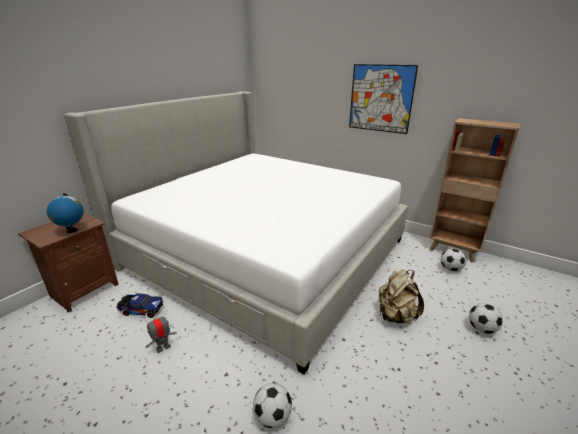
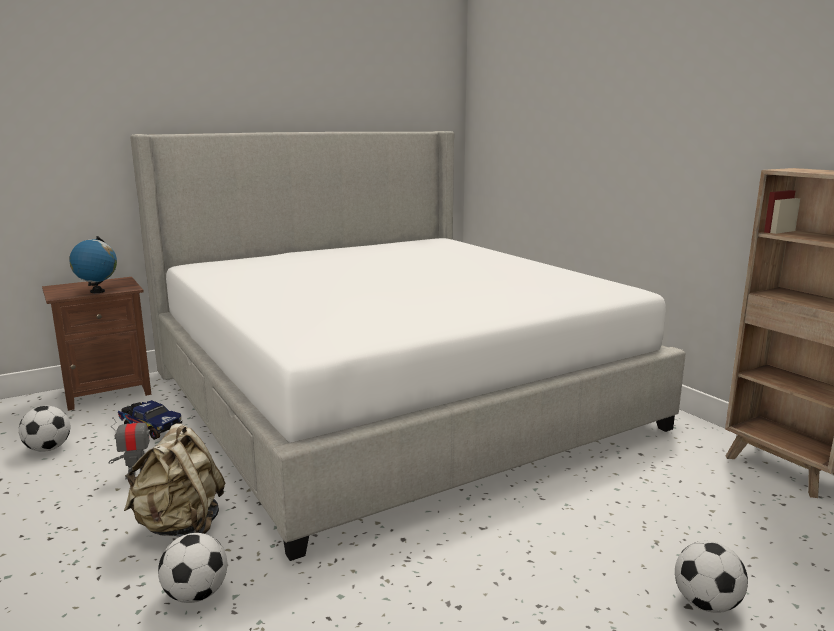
camera: 25 degrees right, 10 degrees down
picture [349,64,418,134] -> none
beige backpack [379,269,424,323] -> beige backpack moved to [124,423,225,537]
football [441,248,466,271] -> football moved to [19,406,70,452]

